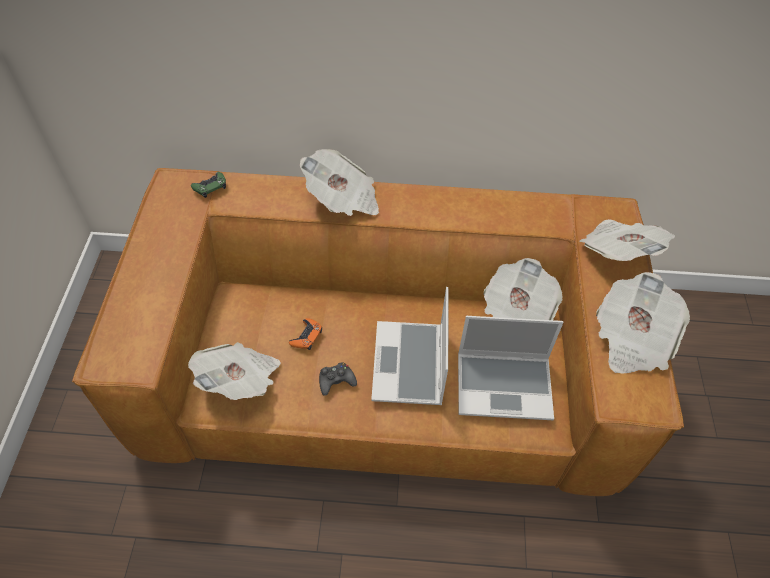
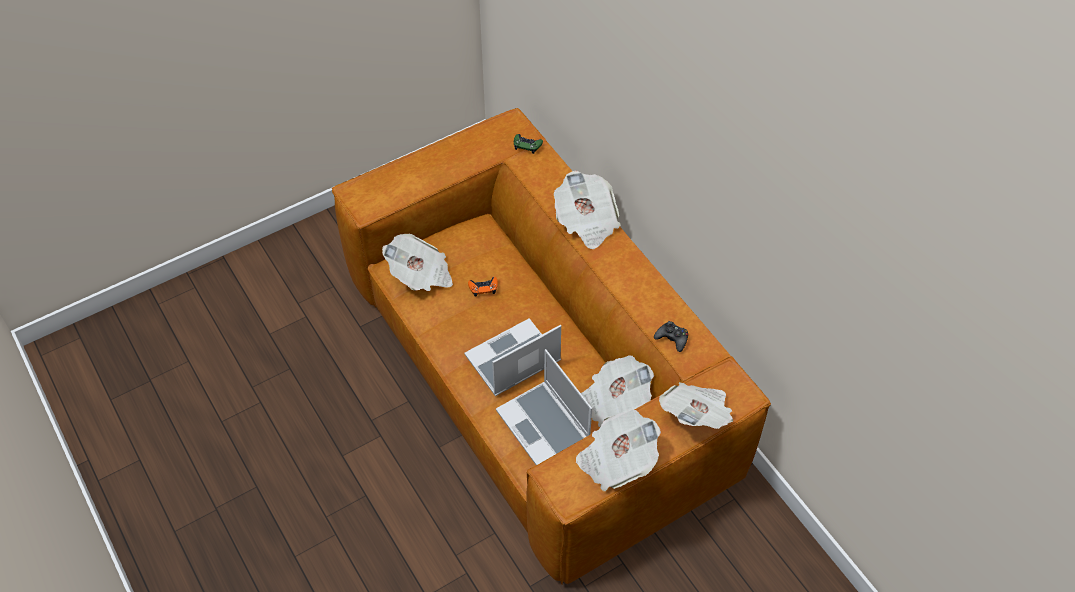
camera: 55 degrees right, 0 degrees up
black game controller [319,362,357,396] -> black game controller moved to [654,321,688,352]

